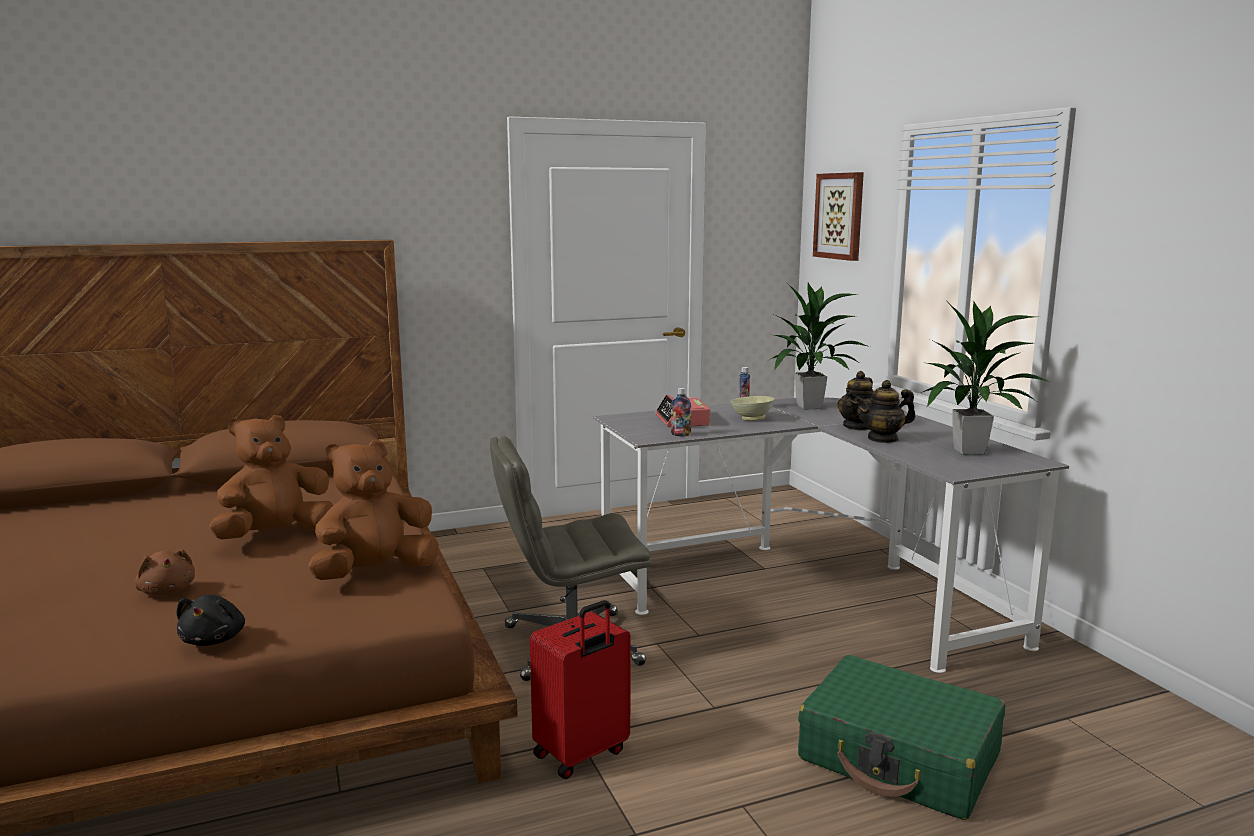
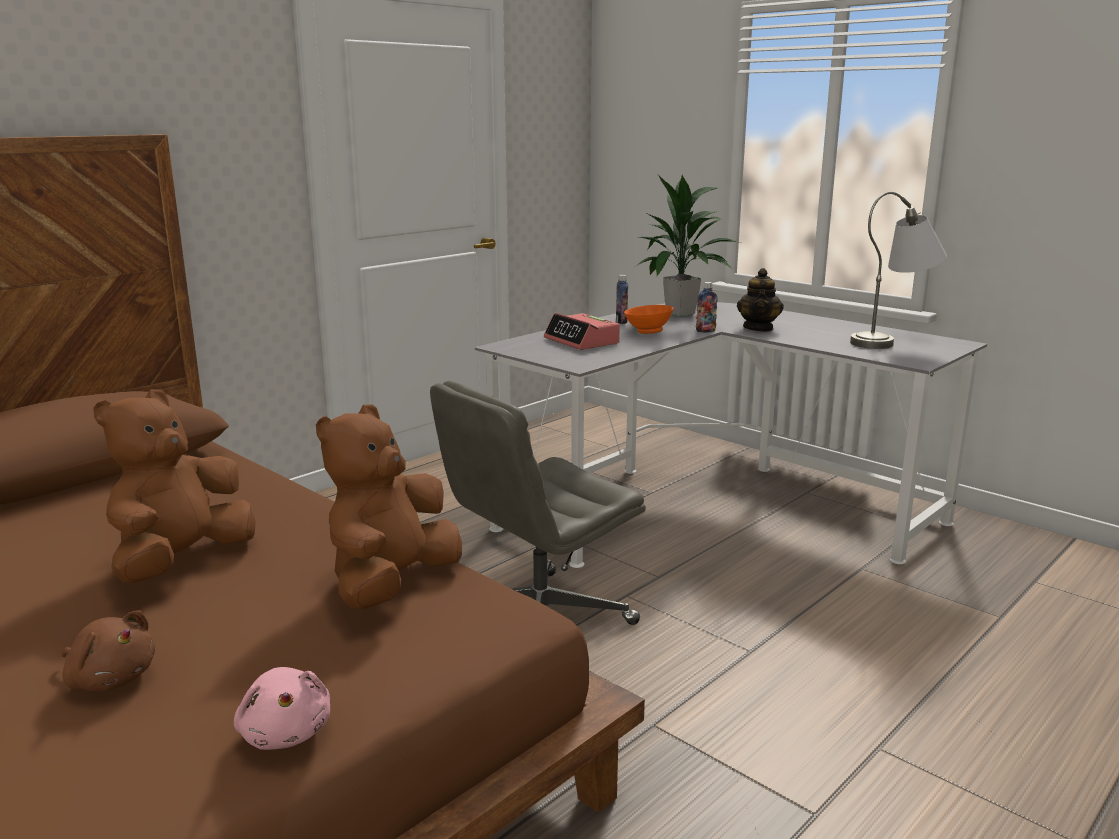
camera: 25 degrees left, 5 degrees up
black plush toy [177,595,245,646] -> pink plush toy [234,667,330,750]
red suitcase [530,600,630,779] -> none
bottle [671,388,691,436] -> bottle moved to [696,282,718,333]
beige bowl [731,396,775,421] -> orange bowl [624,305,673,334]
green suitcase [798,655,1005,820] -> none
picture [813,172,864,261] -> none
teapot [855,380,915,443] -> none
potted plant [921,299,1050,455] -> grey table lamp [850,192,947,349]

